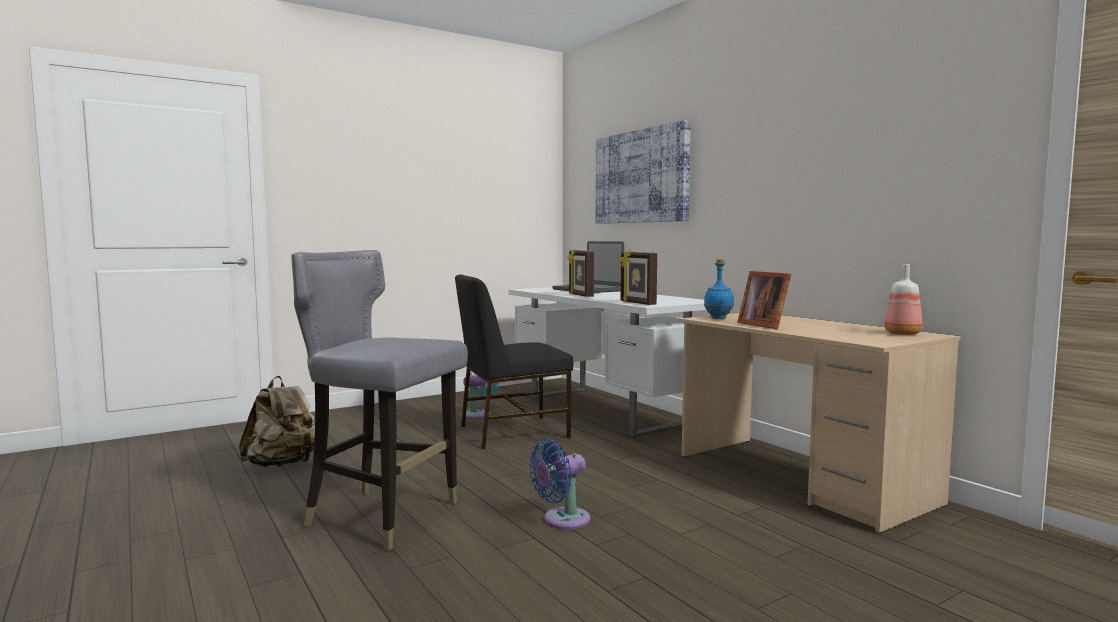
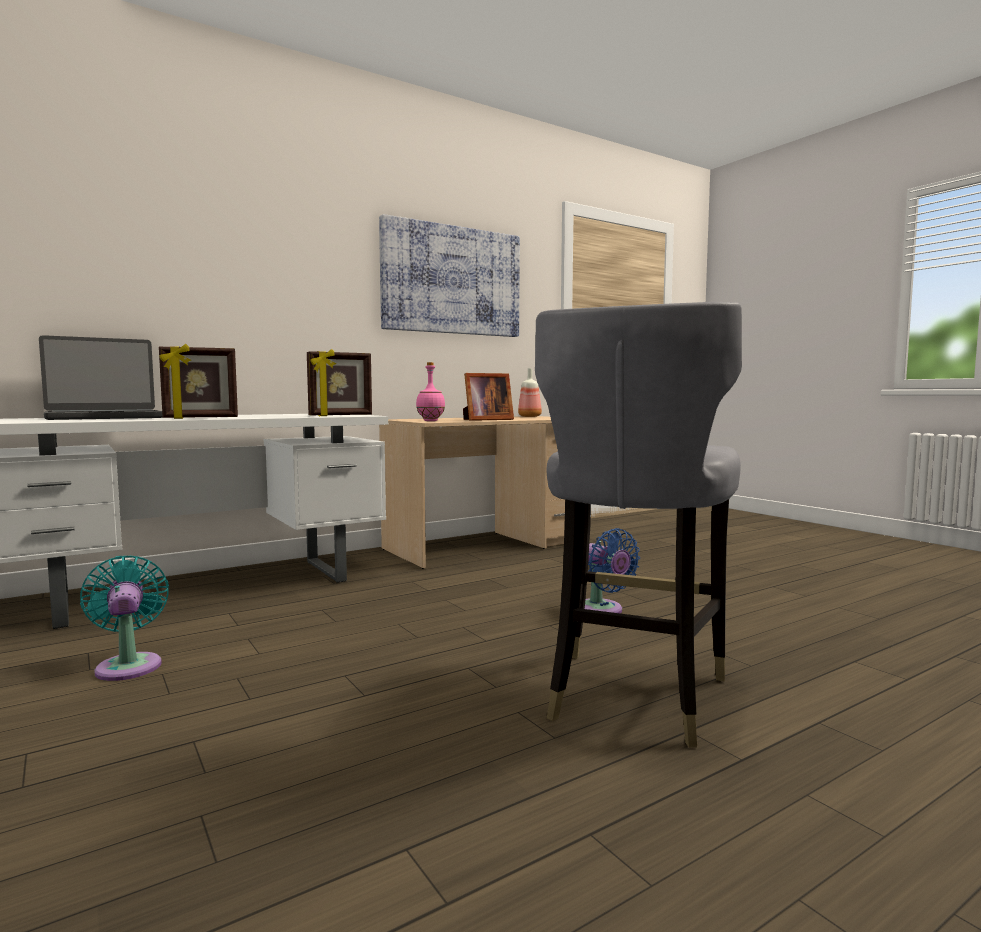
camera: 90 degrees left, 0 degrees up
beige backpack [239,376,315,467] -> none
black chair [455,275,573,449] -> none
picture [595,120,691,224] -> picture moved to [379,214,520,337]
blue bottle [704,259,734,319] -> pink bottle [416,362,445,421]

